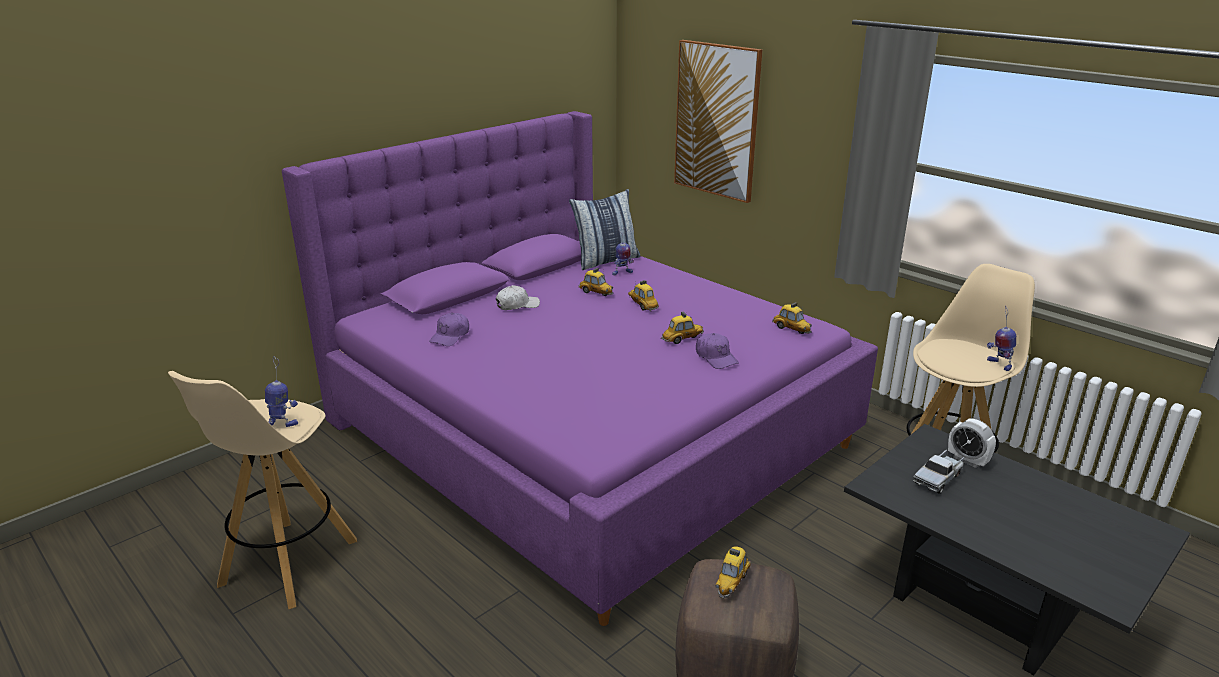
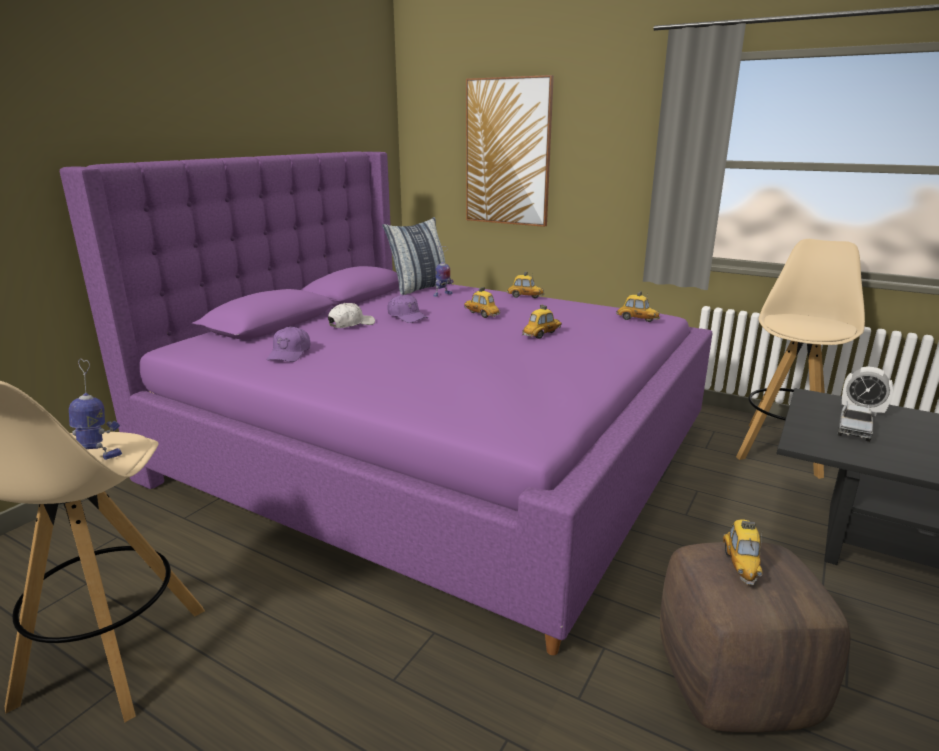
camera: 15 degrees left, 5 degrees down
toy car [579,268,613,296] -> toy car moved to [507,272,544,298]
purple cap [696,333,739,369] -> purple cap moved to [388,294,428,323]
toy robot [987,306,1016,371] -> none

